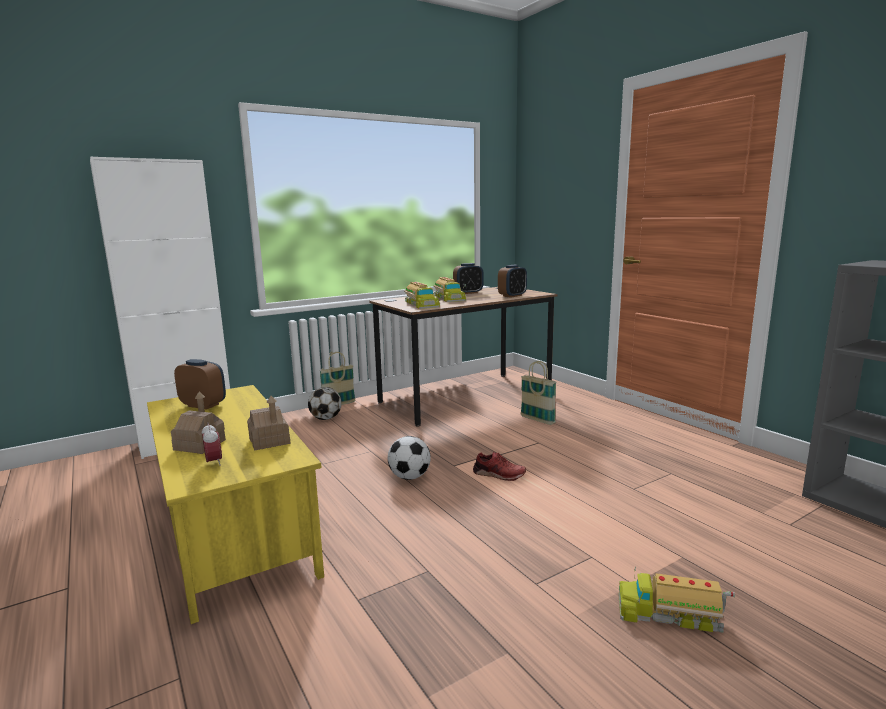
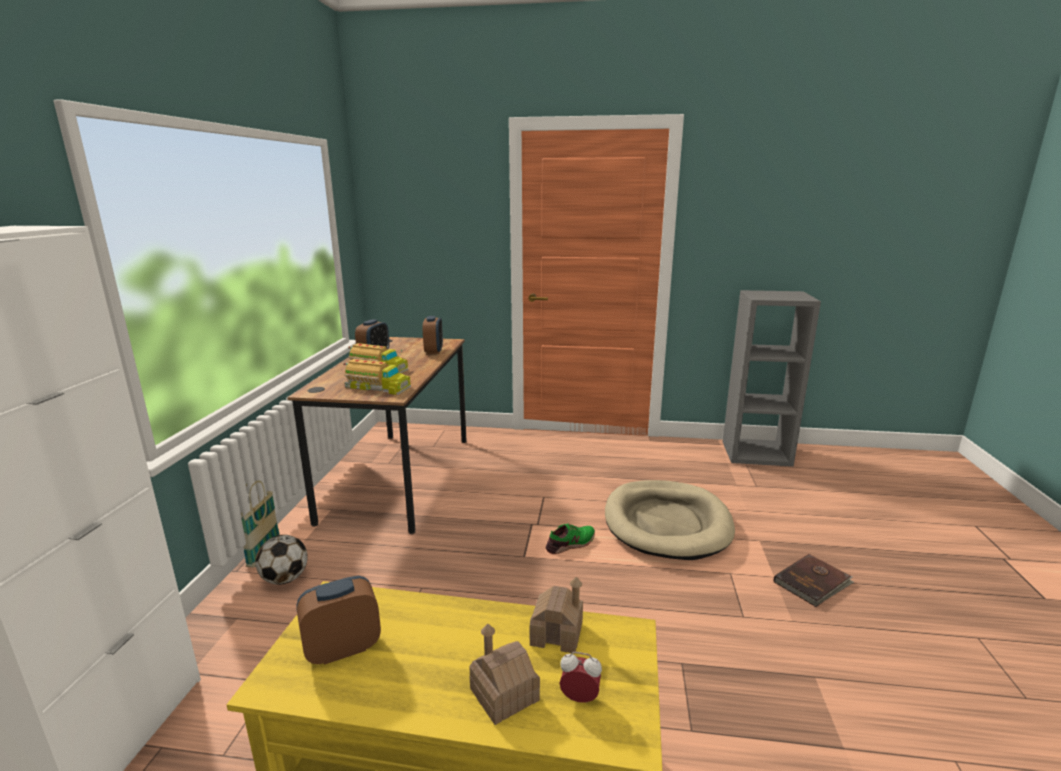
camera: 50 degrees left, 5 degrees up
football [388,436,431,480] -> none
red shoe [473,452,526,481] -> green shoe [546,524,595,554]
basket [520,361,556,425] -> none
toy truck [619,566,735,633] -> brown book [774,554,854,607]
none -> beige dog bed [605,480,735,560]

